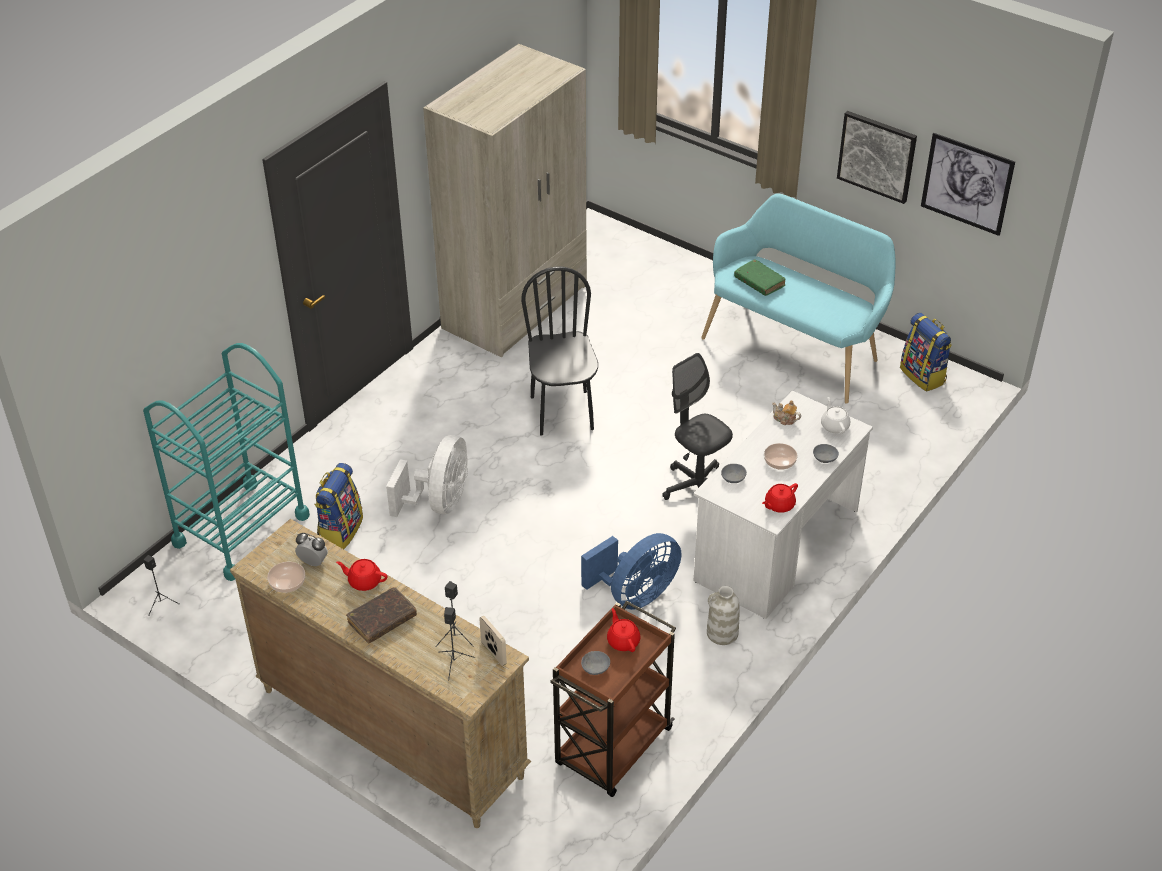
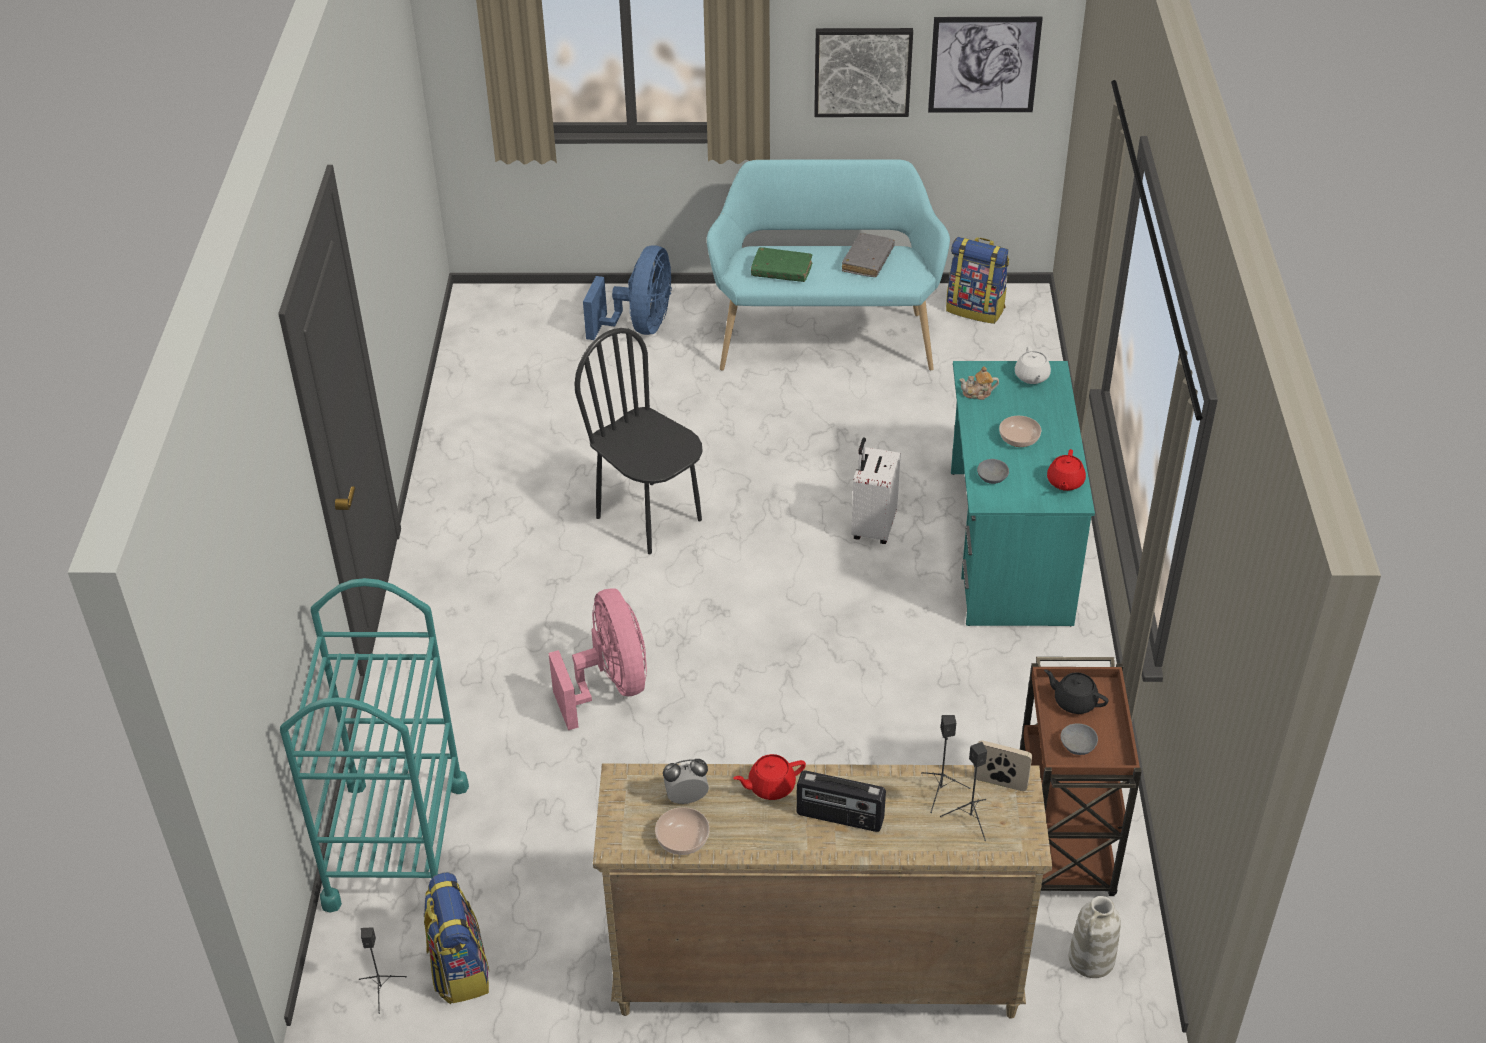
camera: 35 degrees left, 0 degrees up
backpack [314,463,363,549] -> backpack moved to [424,872,490,1004]
brown book [346,587,417,643] -> radio [796,770,886,832]
white fan [386,435,468,517] -> pink fan [548,589,647,730]
beige wardrobe [423,44,587,358] -> none
blue fan [581,533,681,610] -> blue fan moved to [583,245,672,340]
red teapot [607,608,640,652] -> black teapot [1044,669,1109,714]
grey office chair [662,353,733,500] -> white suitcase [851,437,901,544]
white desk [693,390,873,619] -> turquoise desk [951,361,1095,626]
white vase [707,586,739,645] -> white vase moved to [1069,896,1121,978]
grey bowl [813,444,839,463] -> none
white teapot [821,397,850,434] -> white teapot turned 135 degrees counterclockwise [1015,346,1051,384]
none -> grey book [842,233,895,277]

